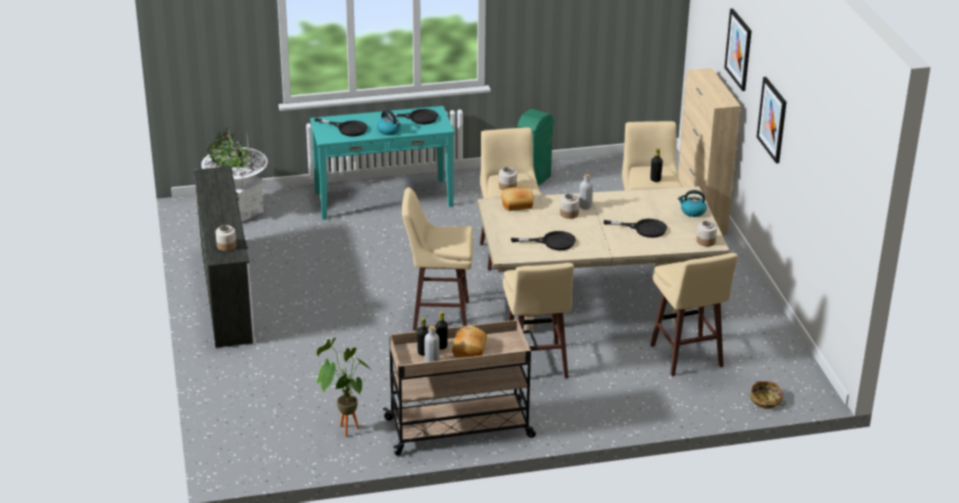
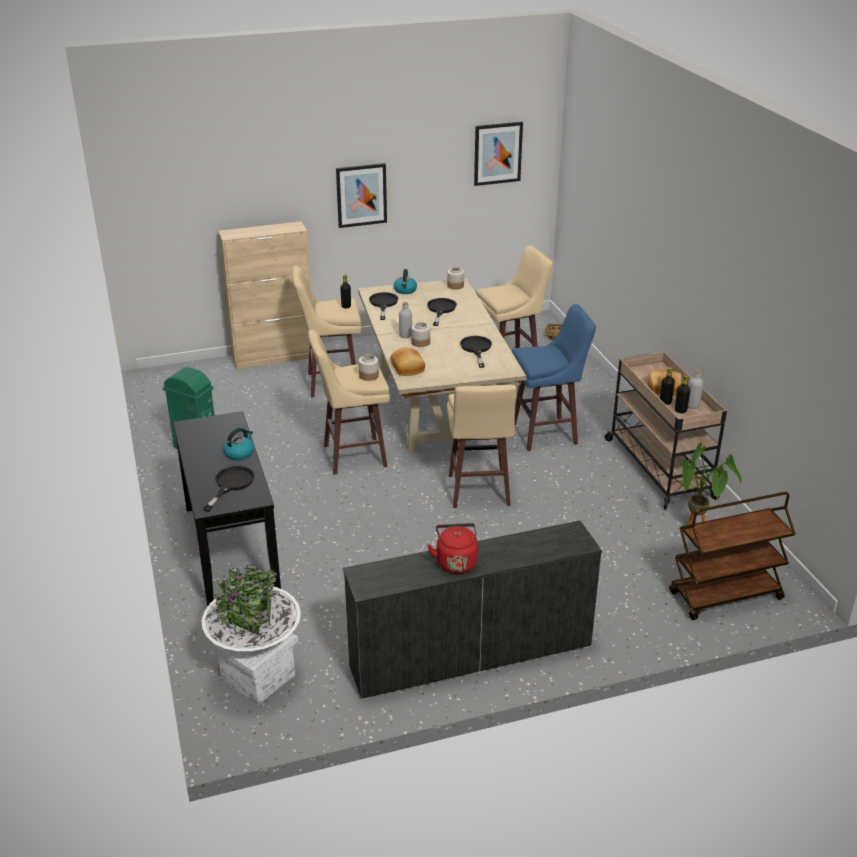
camera: 95 degrees left, 0 degrees up
jar [216,225,236,251] -> none
turquoise console table [310,106,455,220] -> black console table [173,411,281,607]
black frying pan [384,109,438,125] -> black frying pan moved to [369,292,399,320]
beige stool [503,263,574,378] -> blue stool [512,304,596,451]
picture [724,9,752,91] -> picture moved to [474,122,523,186]
none -> red kettle [427,523,478,574]
none -> brown cart [669,492,796,620]

